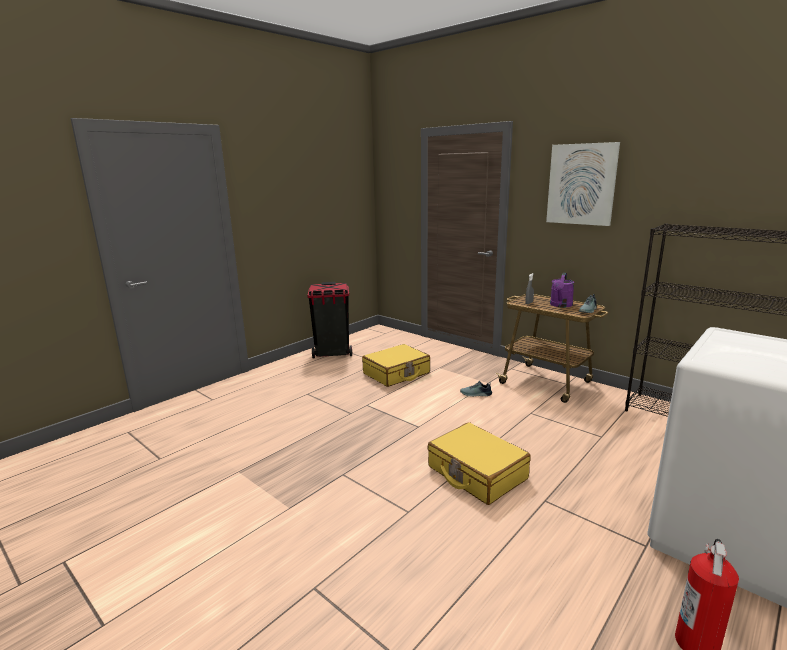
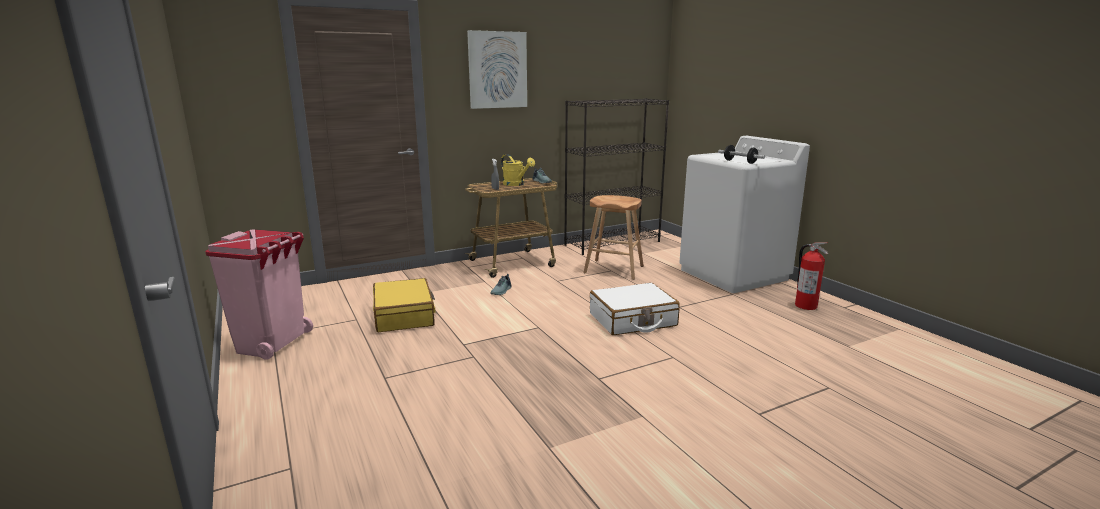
camera: 70 degrees left, 0 degrees up
black trash can [308,282,352,358] -> pink trash can [205,229,313,360]
yellow suitcase [428,422,531,505] -> white suitcase [590,283,680,335]
purple watering can [550,273,574,307] -> yellow watering can [501,154,535,186]
none -> brown stool [583,195,644,280]
none -> dumbbell [718,145,765,164]

